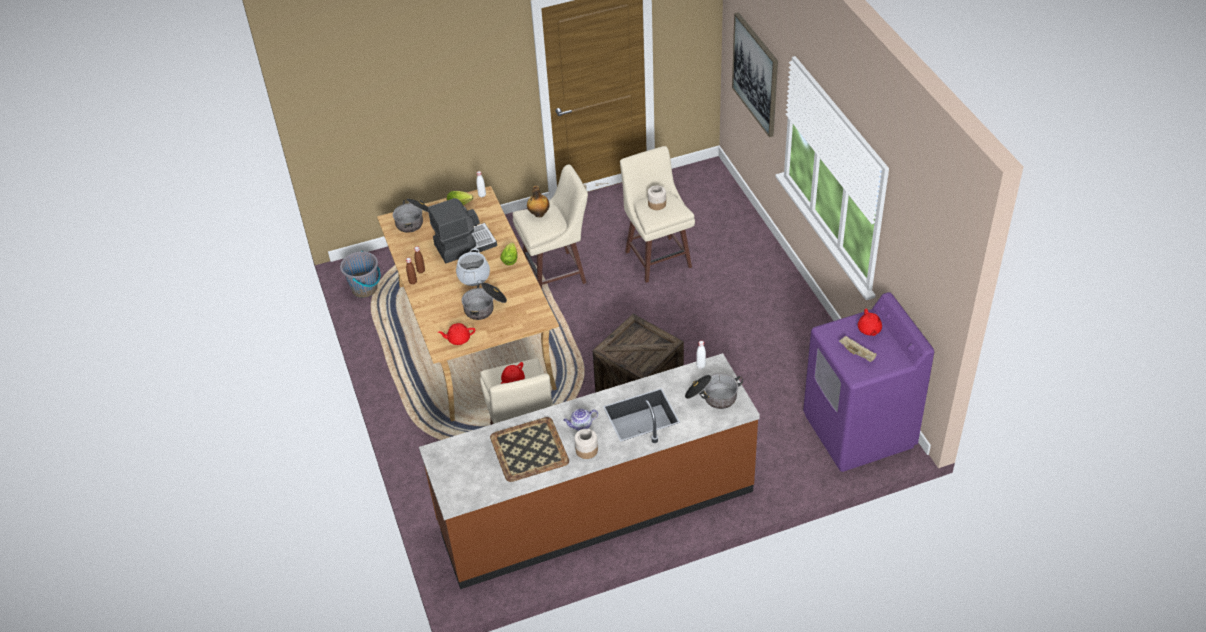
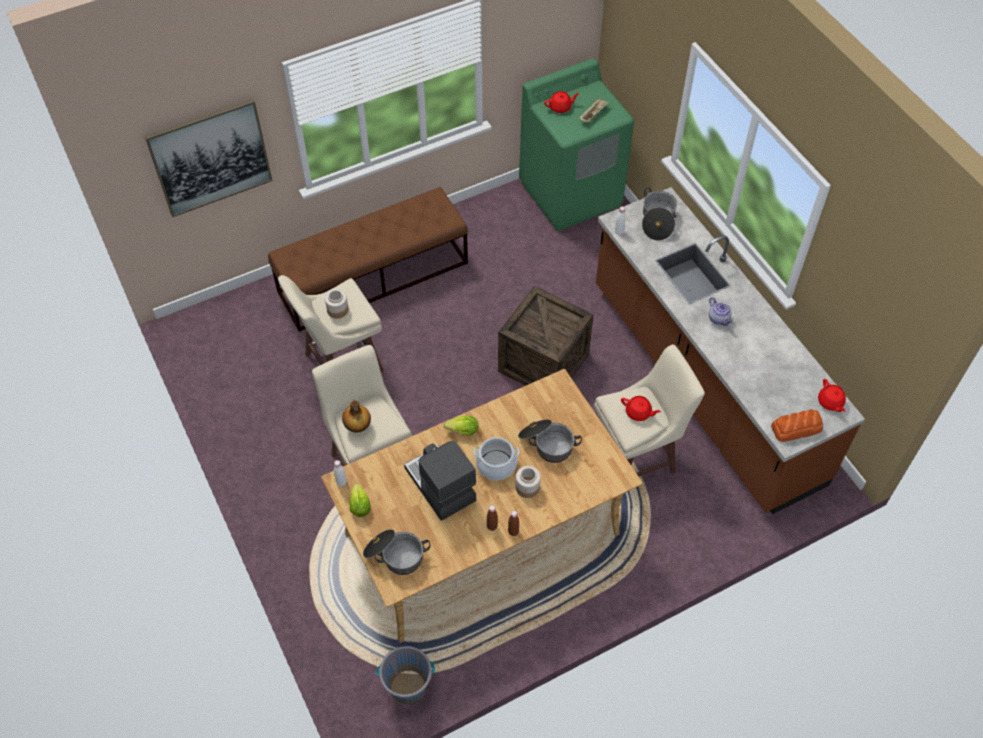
camera: 100 degrees left, 10 degrees up
red teapot [438,323,475,345] -> red teapot moved to [818,379,846,412]
tray [490,417,569,482] -> none
jar [575,429,598,459] -> jar moved to [515,466,541,498]
purple washing machine [803,292,934,472] -> green washing machine [519,59,634,231]
none -> brown bench [268,187,468,332]
none -> bread [771,409,823,442]

